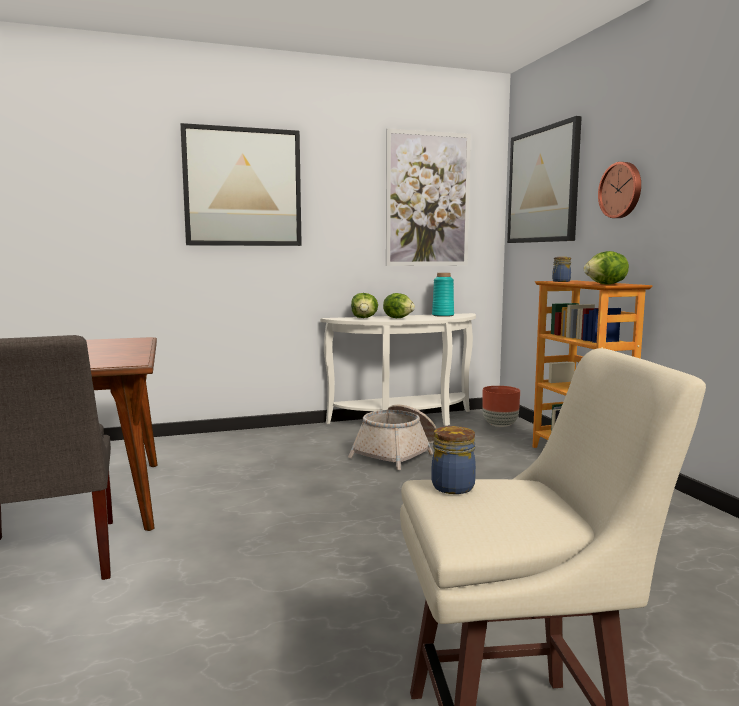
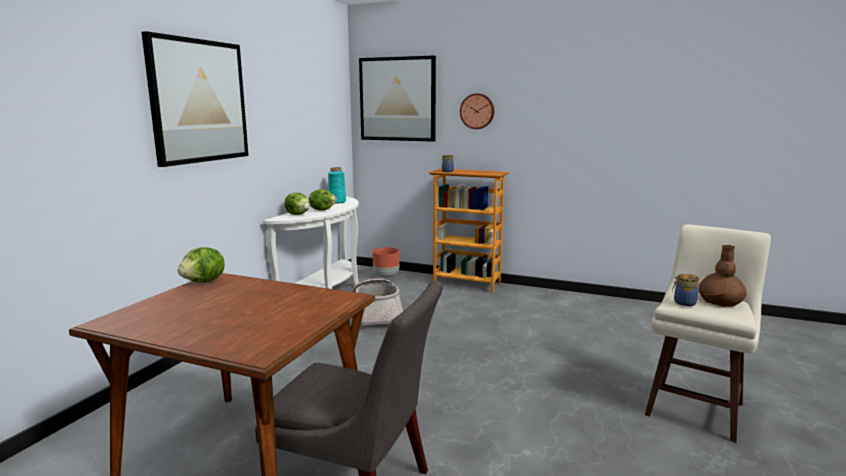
camera: 50 degrees left, 5 degrees up
picture [386,128,471,266] -> none
lettuce [584,251,629,285] -> lettuce moved to [177,247,225,283]
none -> brown vase [699,245,746,307]

